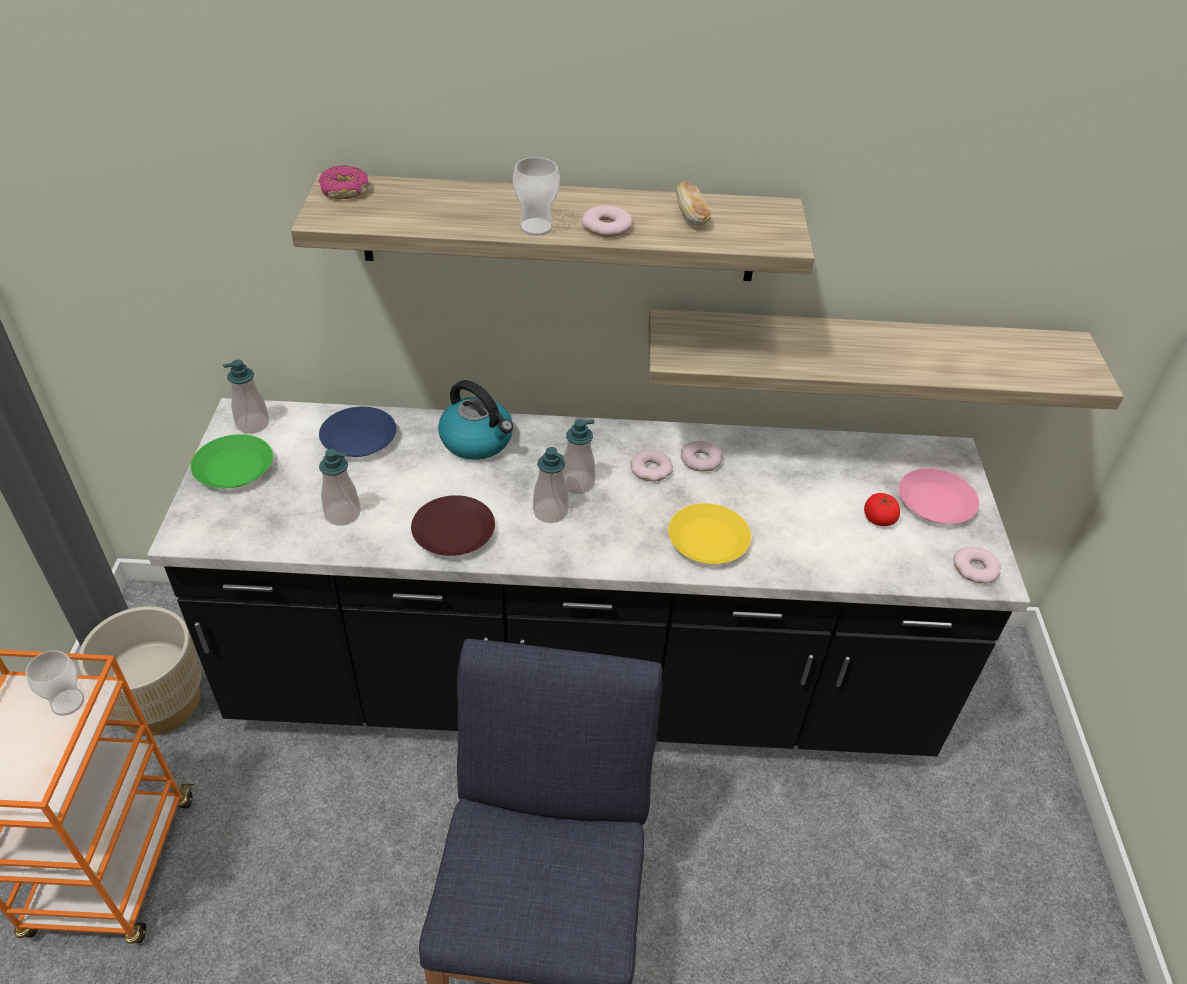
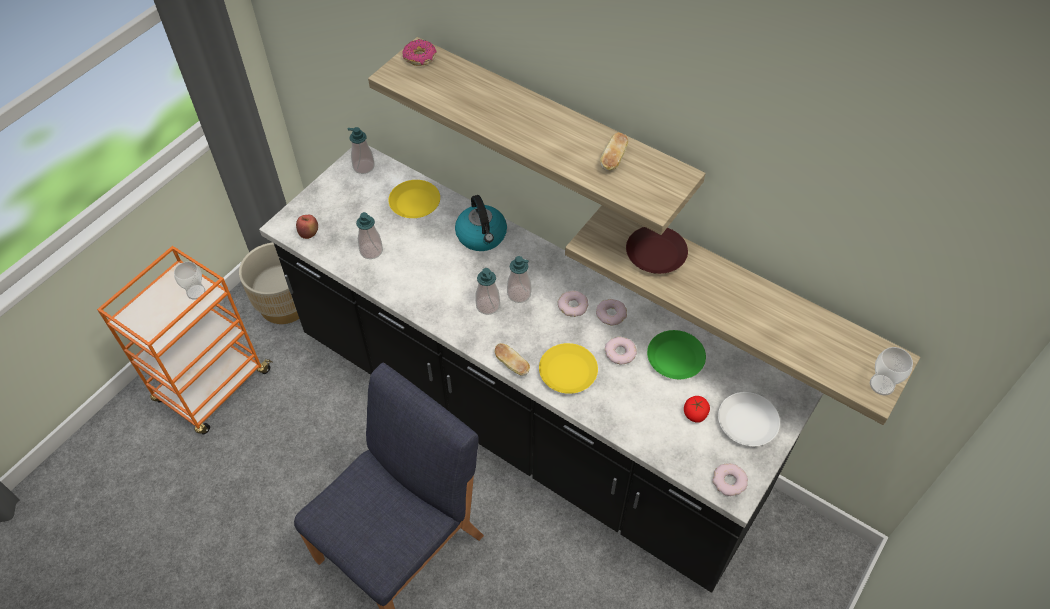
camera: 35 degrees right, 10 degrees up
green plate [191,434,273,488] -> green plate moved to [647,330,706,379]
blue plate [319,407,397,457] -> yellow plate [388,180,440,218]
brown plate [411,495,495,556] -> brown plate moved to [626,227,688,274]
cup [513,157,560,236] -> cup moved to [870,347,913,396]
donut [581,205,632,237] -> donut moved to [605,337,637,365]
pink plate [899,468,979,524] -> white plate [718,392,780,446]
none -> apple [296,215,318,239]
none -> bread [495,343,530,376]

